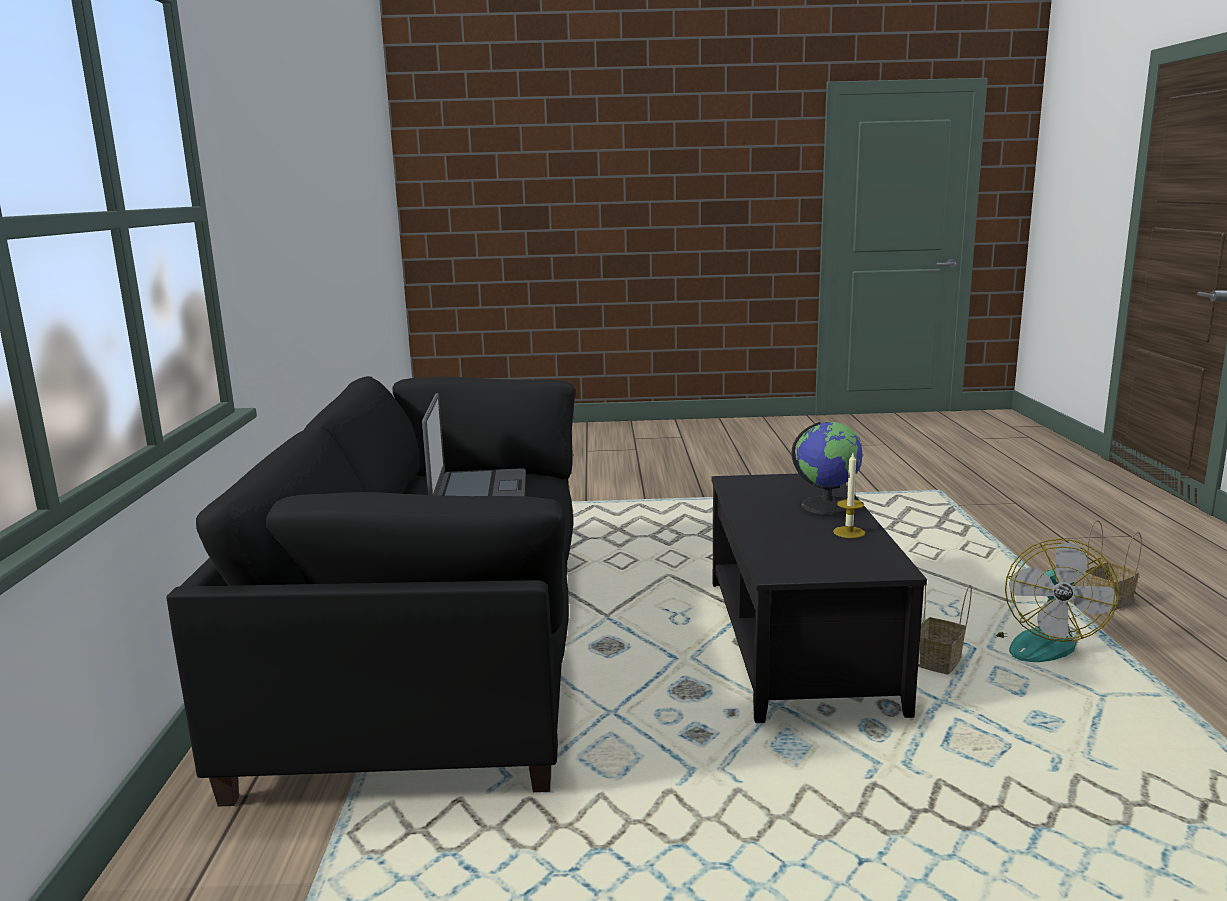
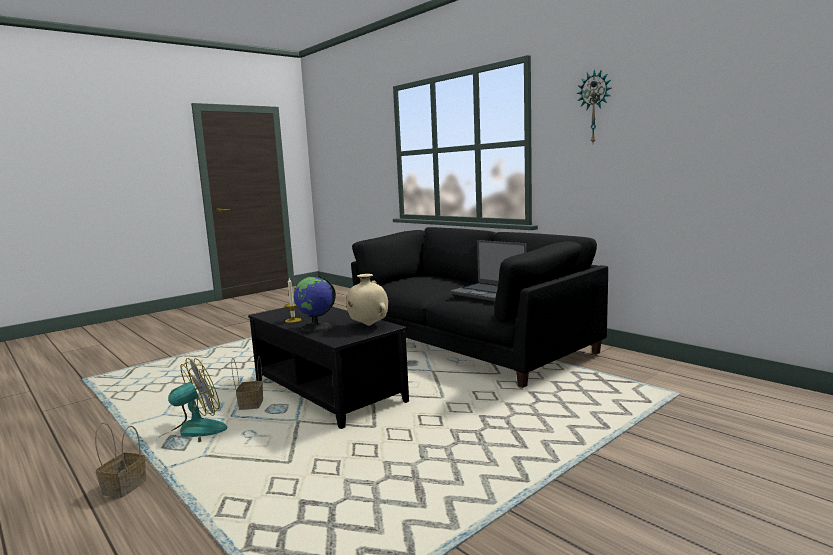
camera: 140 degrees right, 5 degrees down
fan [996,539,1119,662] -> fan turned 75 degrees clockwise [157,358,227,442]
none -> beige vase [346,274,388,326]
none -> wall clock [576,69,611,143]

